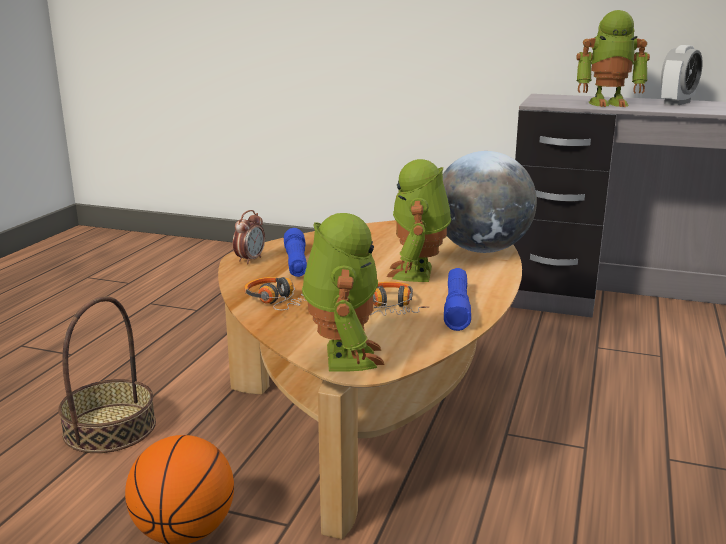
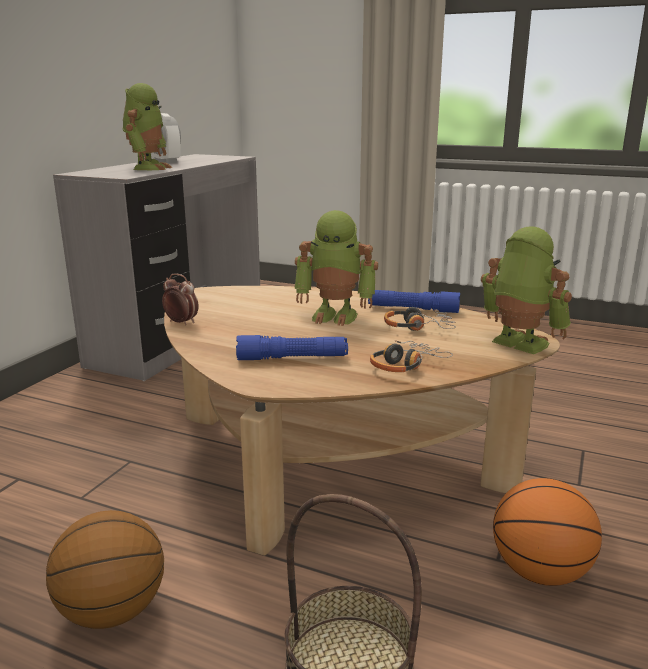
camera: 85 degrees left, 0 degrees up
alarm clock [233,210,265,264] -> alarm clock moved to [162,274,199,325]
toy robot [302,213,384,372] -> toy robot turned 45 degrees clockwise [481,226,572,354]
globe [443,151,537,253] -> none
none -> basketball [46,510,164,629]

